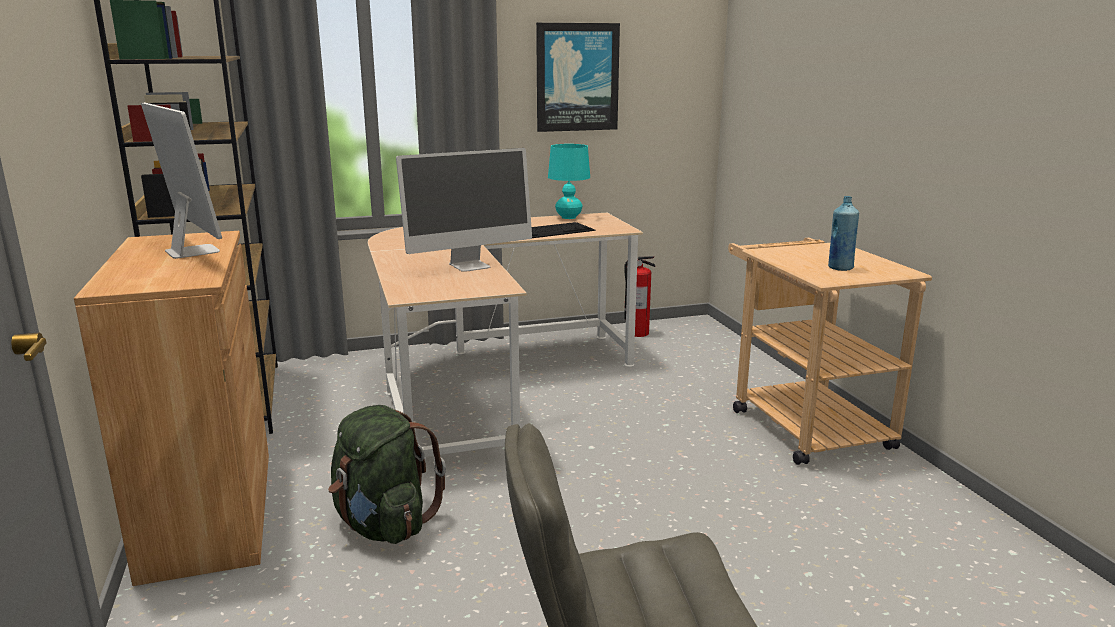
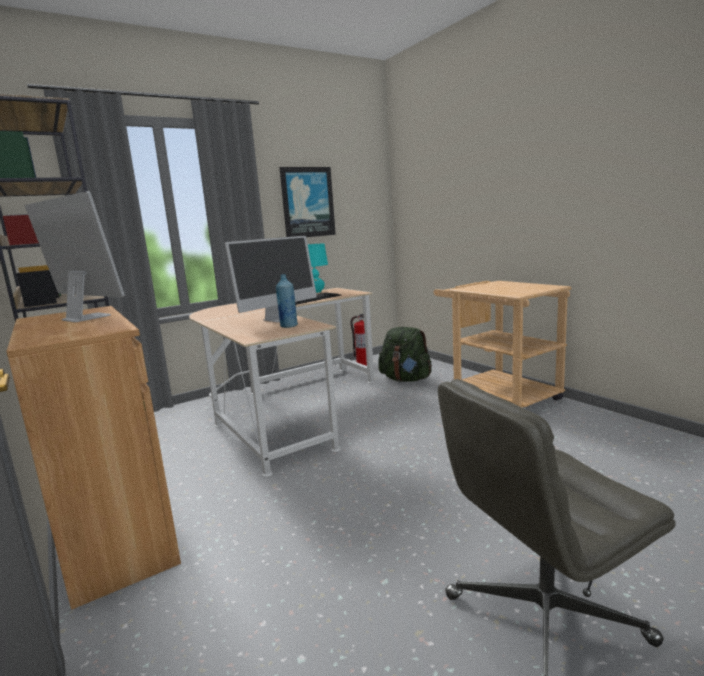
camera: 15 degrees left, 5 degrees down
green backpack [328,405,446,544] -> green backpack moved to [378,327,432,382]
blue bottle [828,196,859,271] -> blue bottle moved to [276,274,298,328]

